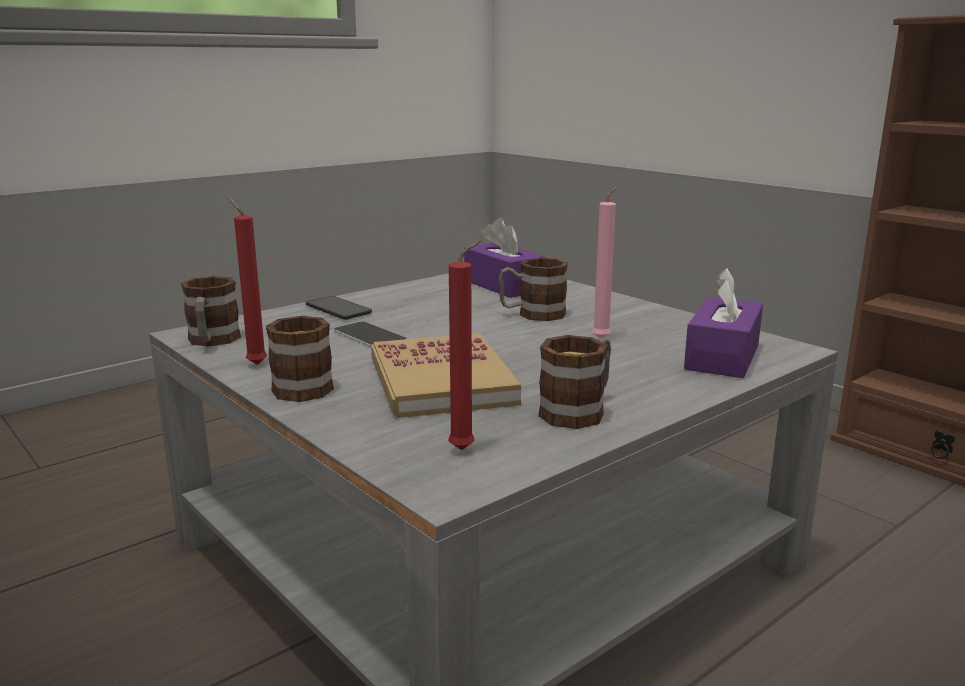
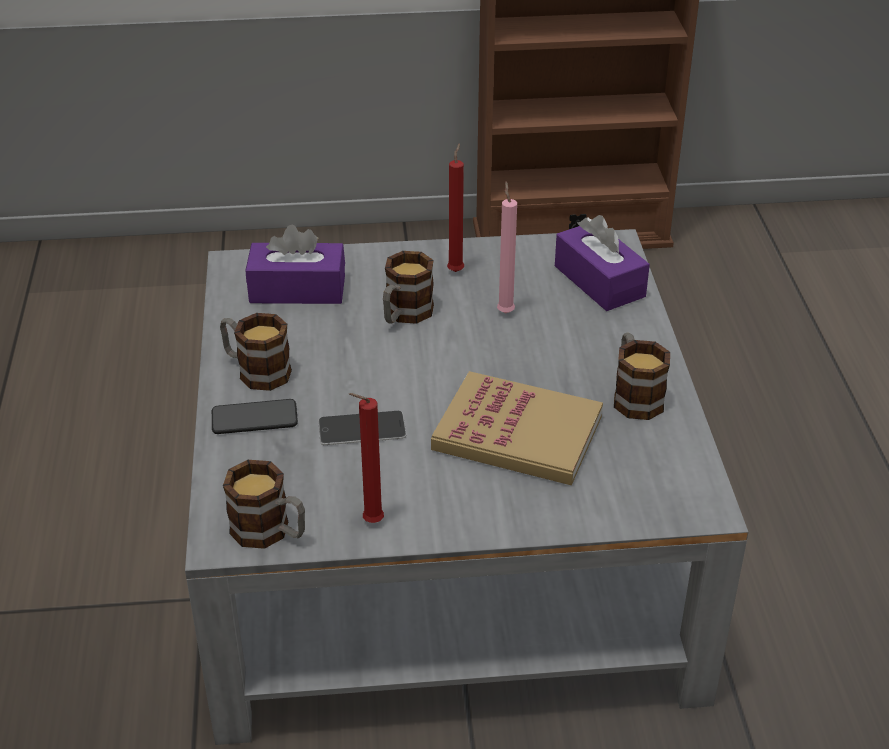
camera: 55 degrees left, 20 degrees up
mug [266,315,334,402] -> mug moved to [220,313,292,391]
red candle [449,240,482,450] -> red candle moved to [447,143,464,272]

